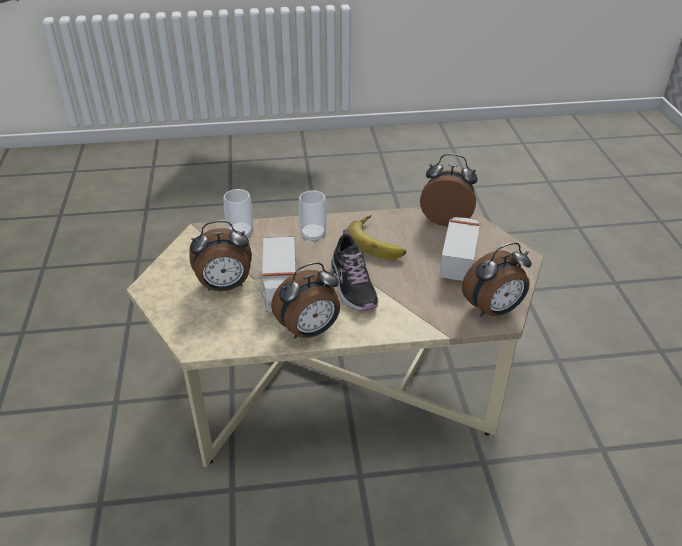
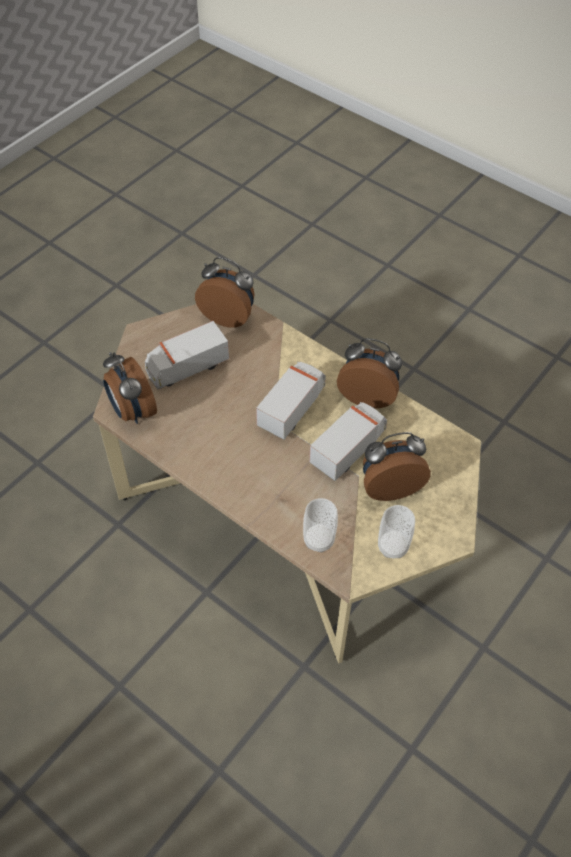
camera: 135 degrees left, 15 degrees up
alarm clock [189,221,252,291] -> alarm clock turned 45 degrees counterclockwise [363,432,431,501]
cup [299,190,327,242] -> cup moved to [378,505,415,559]
shoe [331,229,378,311] -> toy truck [256,362,326,440]
banana [347,215,406,259] -> none

